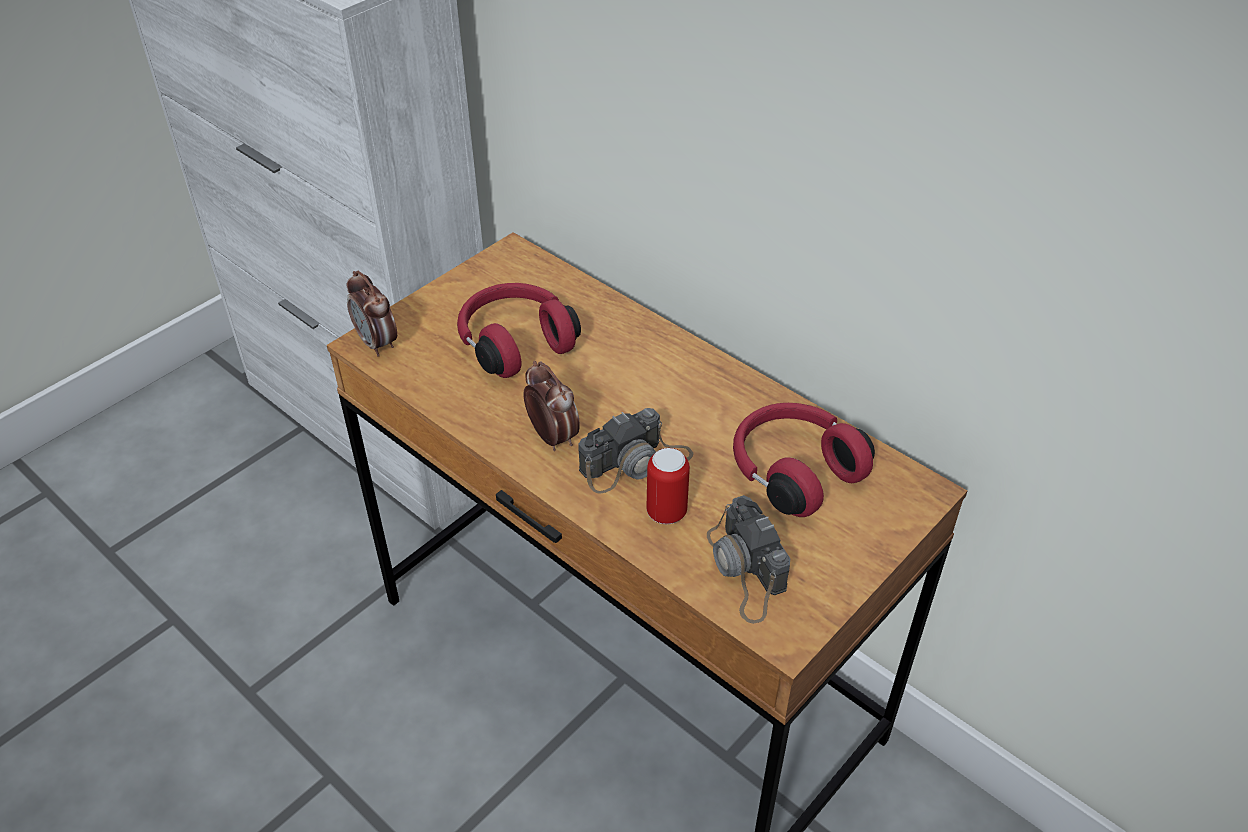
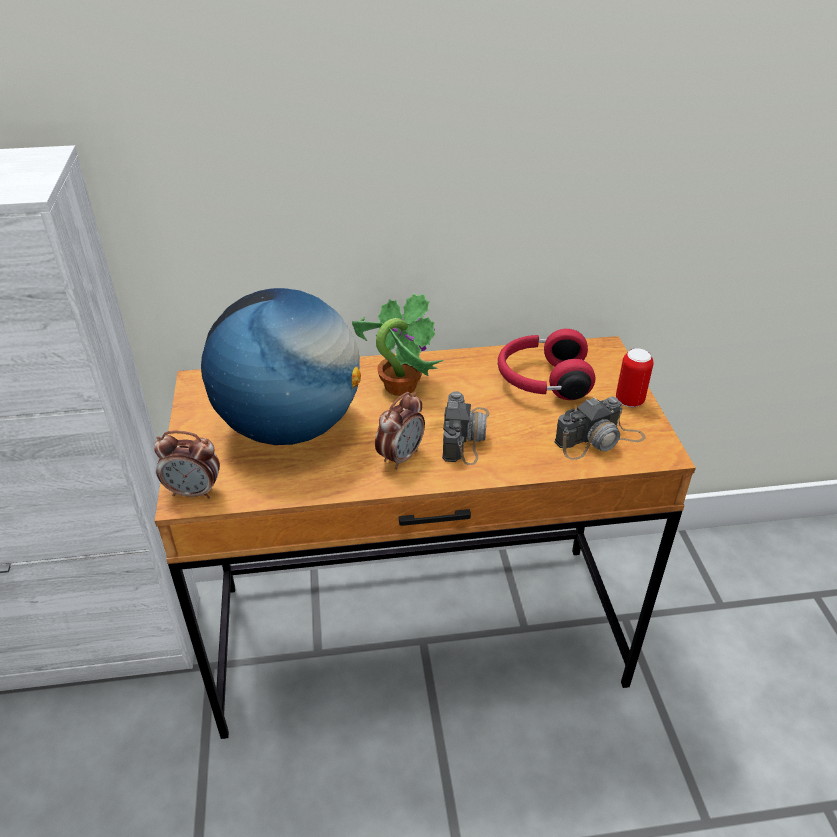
camera: 50 degrees left, 5 degrees down
red headphones [457,283,581,378] -> globe [201,288,361,445]
alarm clock [524,361,580,451] -> alarm clock turned 120 degrees clockwise [375,392,425,470]
can [646,448,690,524] -> can moved to [616,348,653,407]
camera [707,495,790,624] -> camera turned 45 degrees counterclockwise [555,397,645,460]
none -> potted plant [352,294,444,396]

